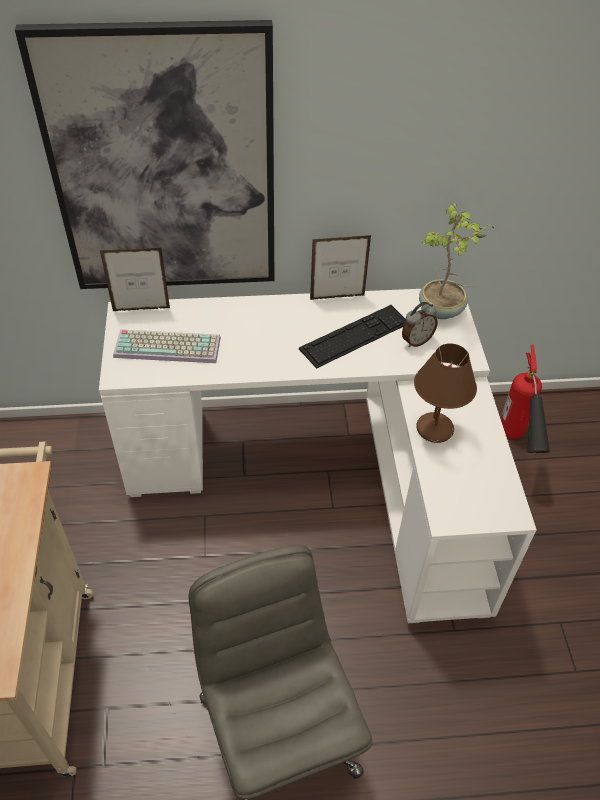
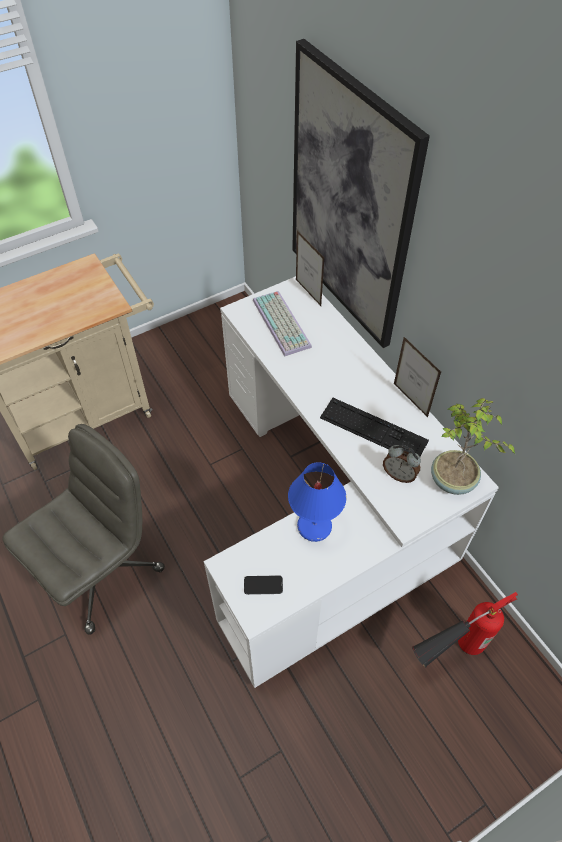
camera: 65 degrees right, 5 degrees up
brown table lamp [414,343,477,443] -> blue table lamp [288,462,346,542]
none -> phone [244,575,283,595]

